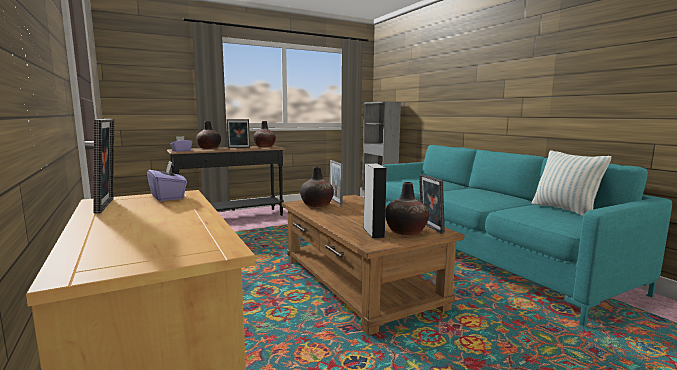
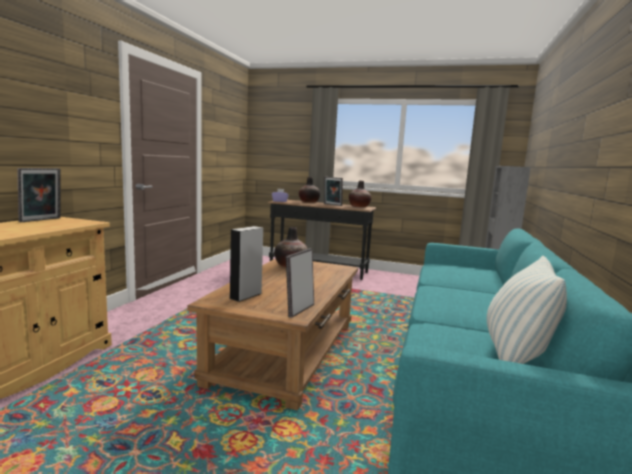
camera: 45 degrees right, 0 degrees up
purple tissue box [147,160,187,201] -> none
picture frame [330,160,343,205] -> none
vase [385,182,429,235] -> none

